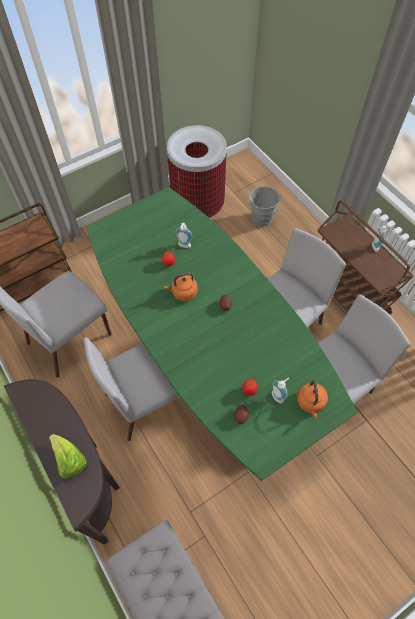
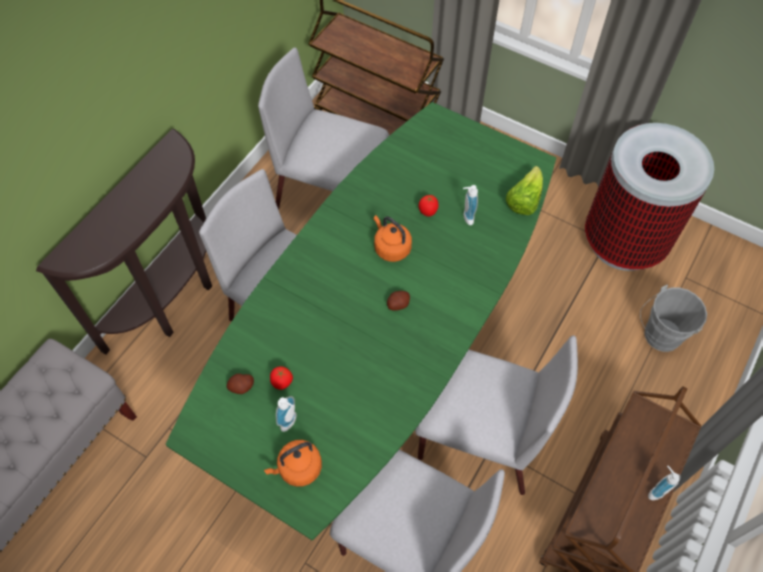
camera: 65 degrees right, 0 degrees up
lettuce [49,434,87,479] -> lettuce moved to [506,166,543,215]

